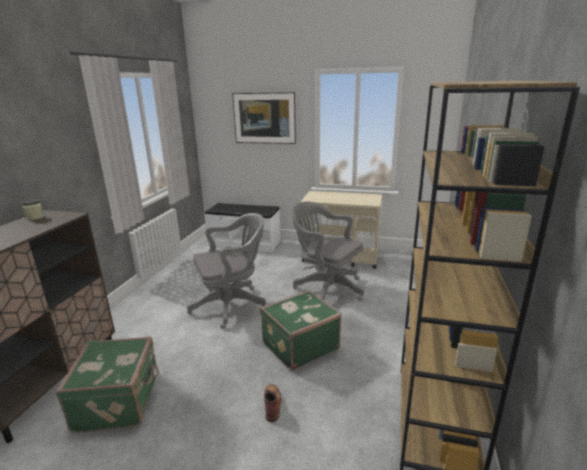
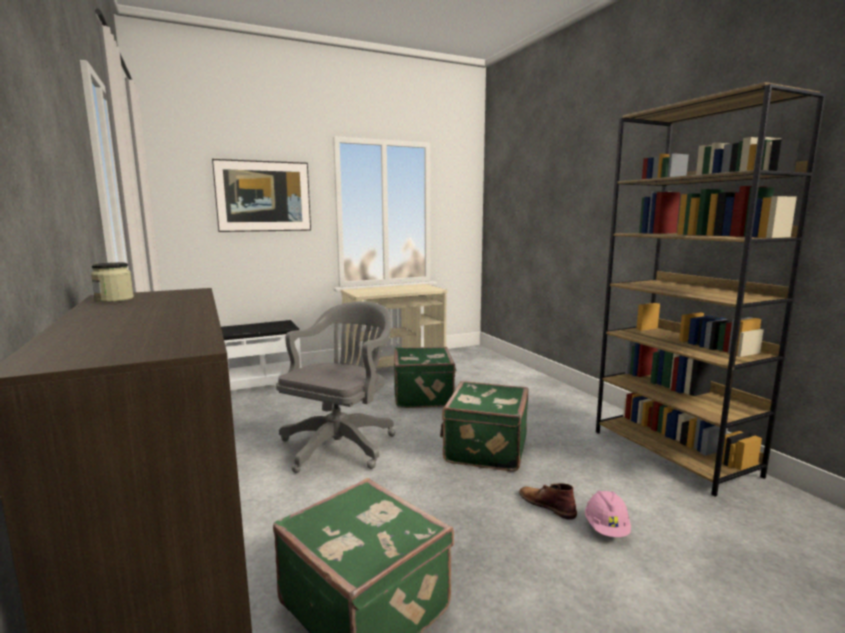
camera: 40 degrees left, 10 degrees down
grey office chair [292,201,364,301] -> green suitcase [394,347,457,408]
none -> pink hard hat [585,491,631,537]

